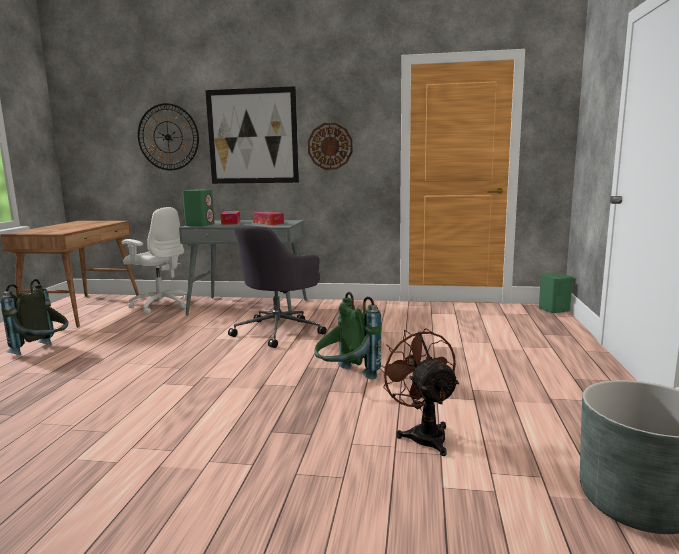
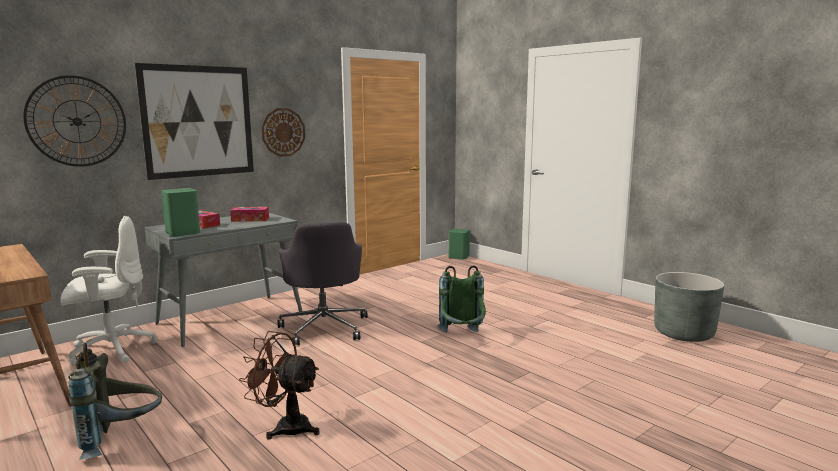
camera: 50 degrees left, 0 degrees up
brown fan [378,328,459,456] -> brown fan moved to [239,331,319,440]

